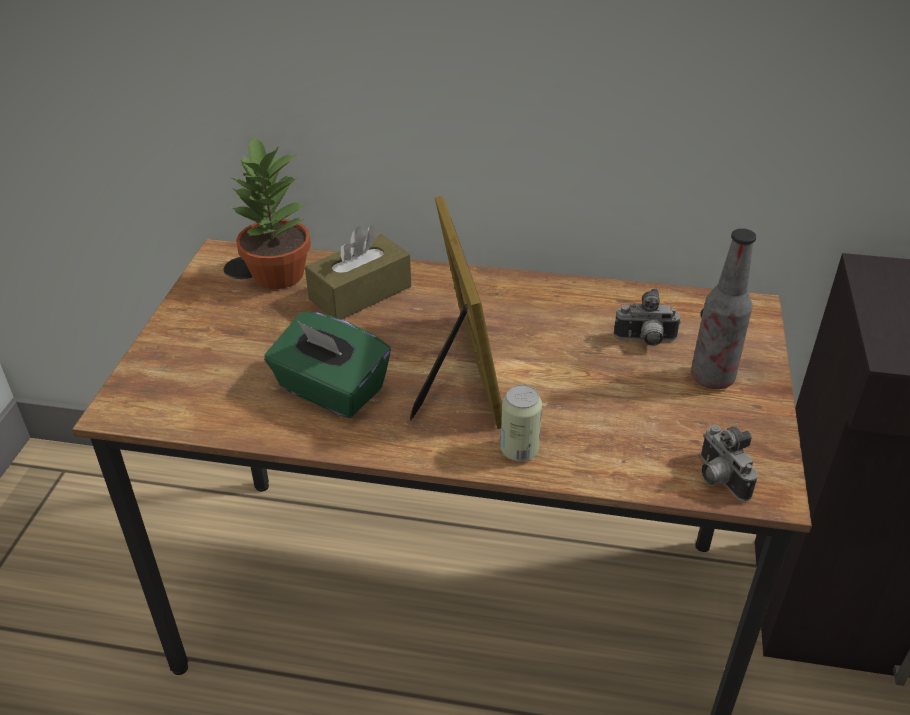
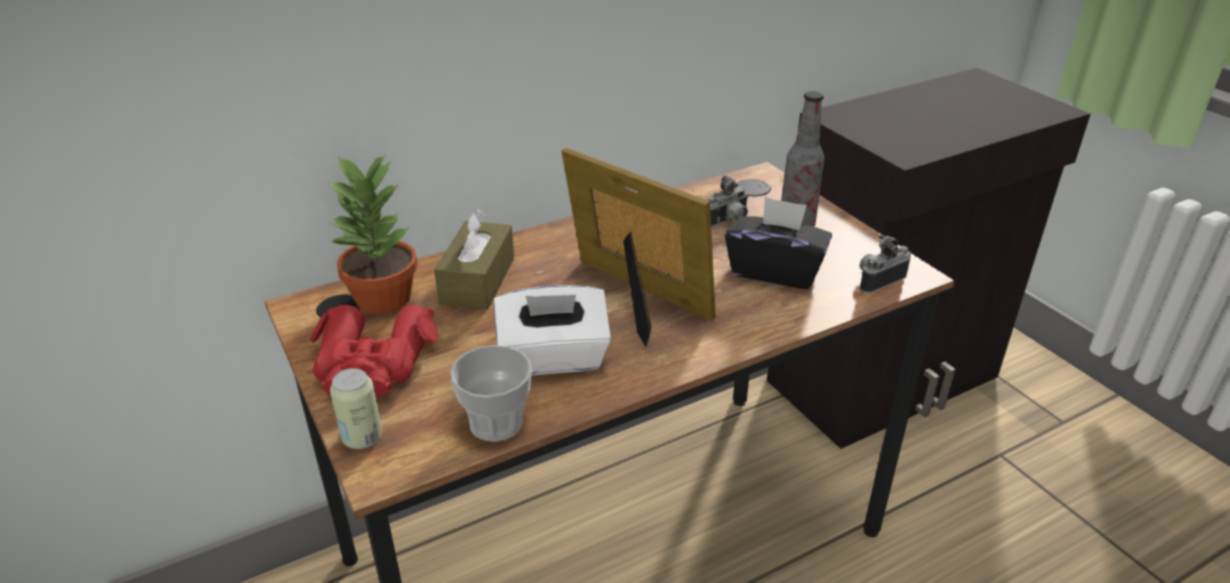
camera: 40 degrees left, 5 degrees down
green tissue box [264,311,391,418] -> white tissue box [494,285,611,376]
can [501,385,542,462] -> can moved to [330,368,382,449]
camera [701,425,758,501] -> camera turned 120 degrees clockwise [860,235,911,293]
none -> red binoculars [310,305,438,397]
none -> cup [450,345,532,442]
none -> black tissue box [725,197,832,289]

